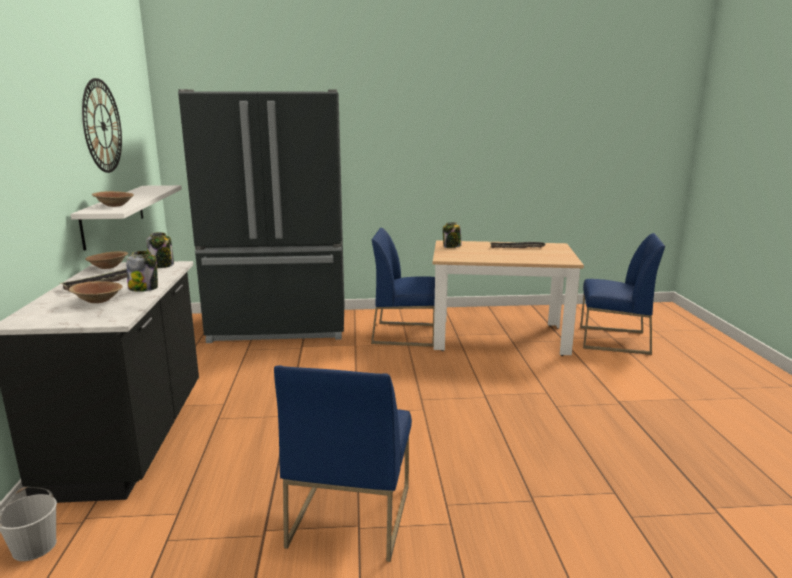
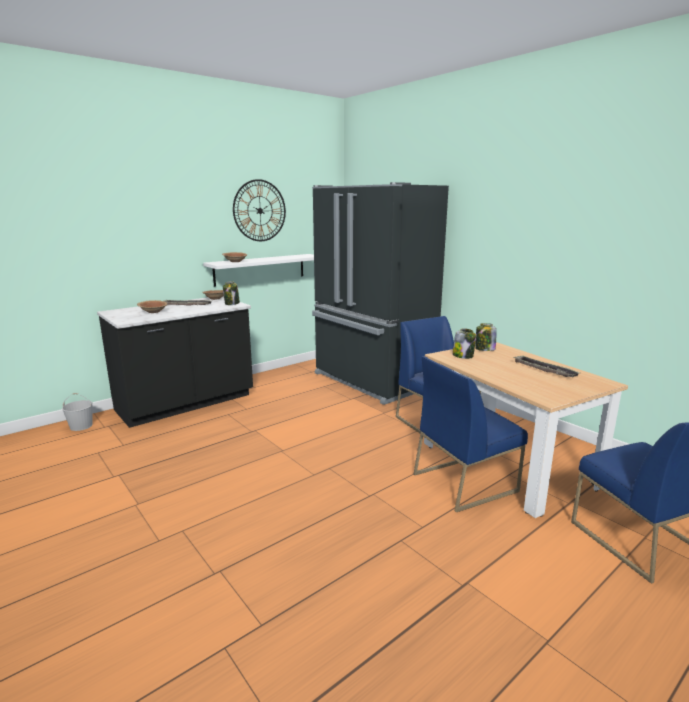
camera: 55 degrees right, 0 degrees up
jar [127,251,158,292] -> jar moved to [452,329,476,359]
blue chair [274,365,412,562] -> blue chair moved to [414,356,528,512]

